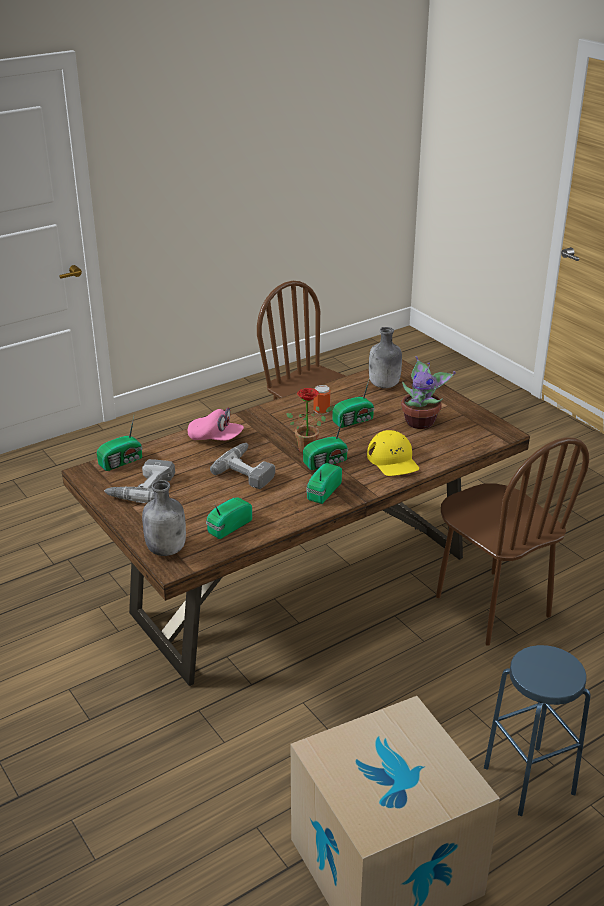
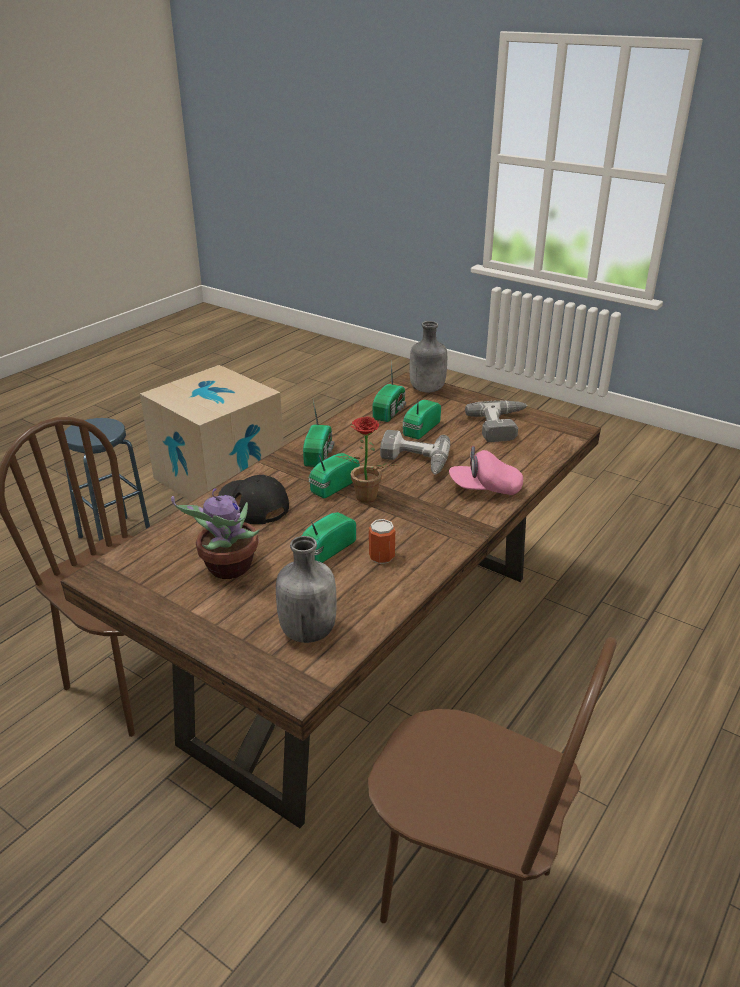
camera: 160 degrees right, 0 degrees up
radio [97,417,142,471] -> radio moved to [403,400,441,439]
yellow cap [367,430,419,476] -> black cap [218,475,289,524]

